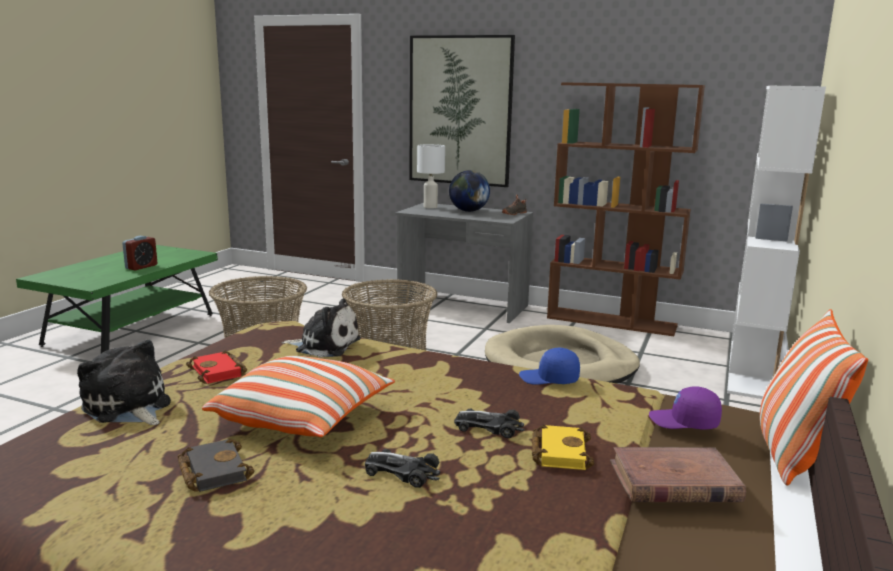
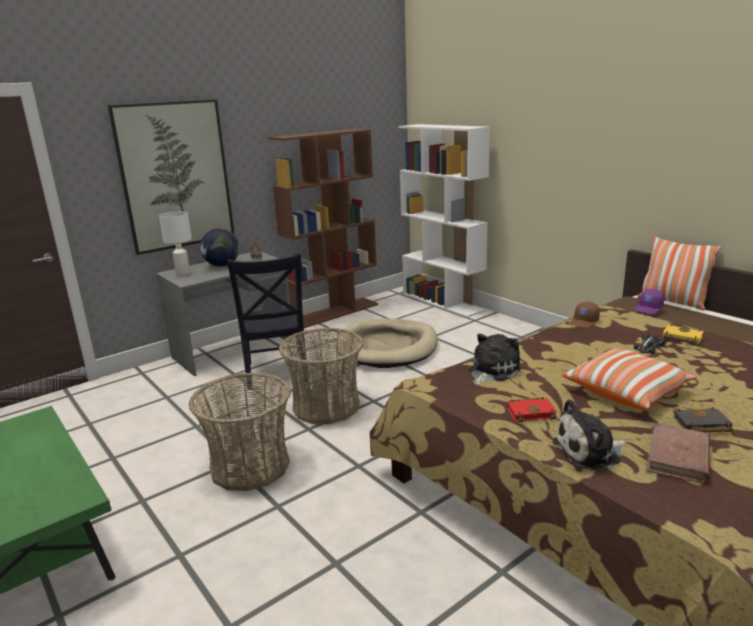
camera: 60 degrees left, 5 degrees up
alarm clock [122,236,157,270] -> none
toy car [365,449,441,488] -> none
blue cap [519,348,580,385] -> brown cap [570,301,600,328]
brown book [610,447,746,502] -> brown book moved to [646,423,710,484]
none -> black chair [227,253,307,389]

